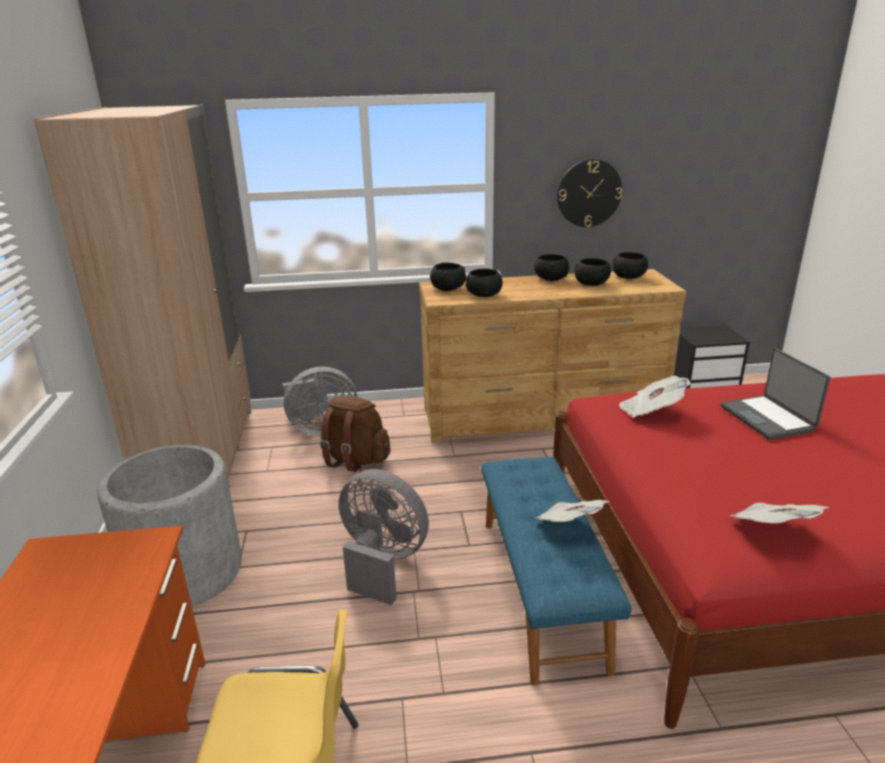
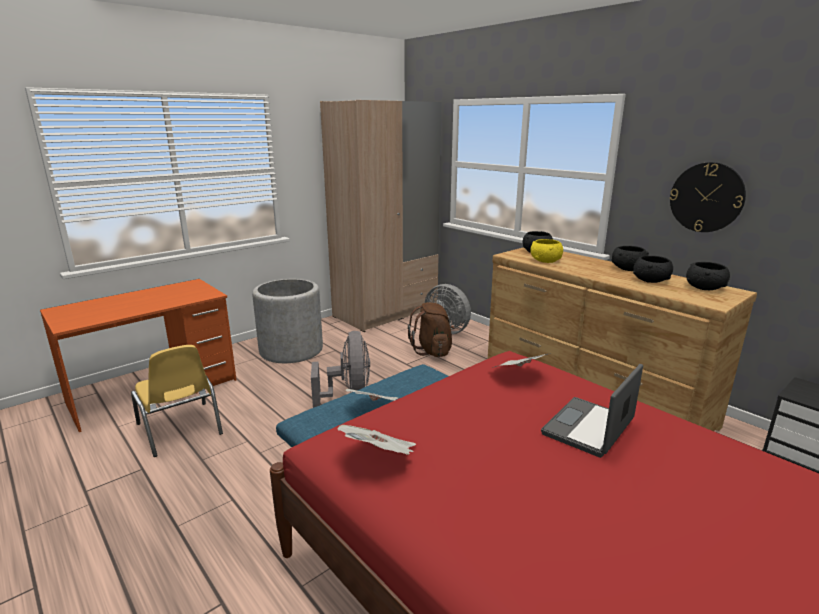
camera: 55 degrees right, 5 degrees down
black bowl [465,269,503,297] -> yellow bowl [530,239,563,263]

